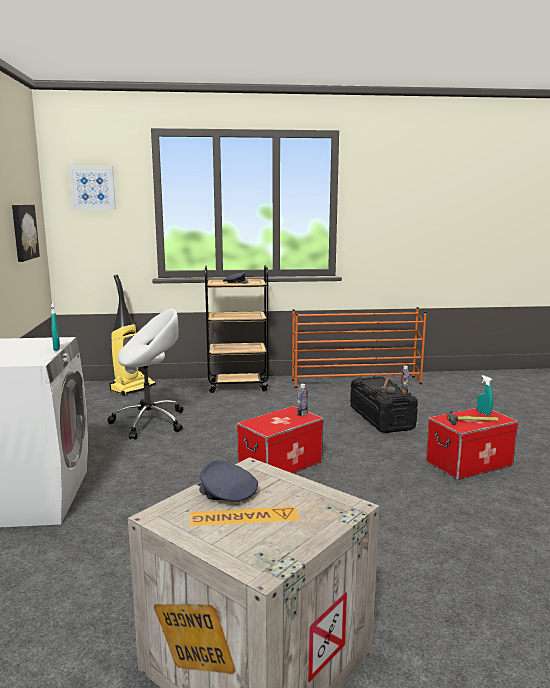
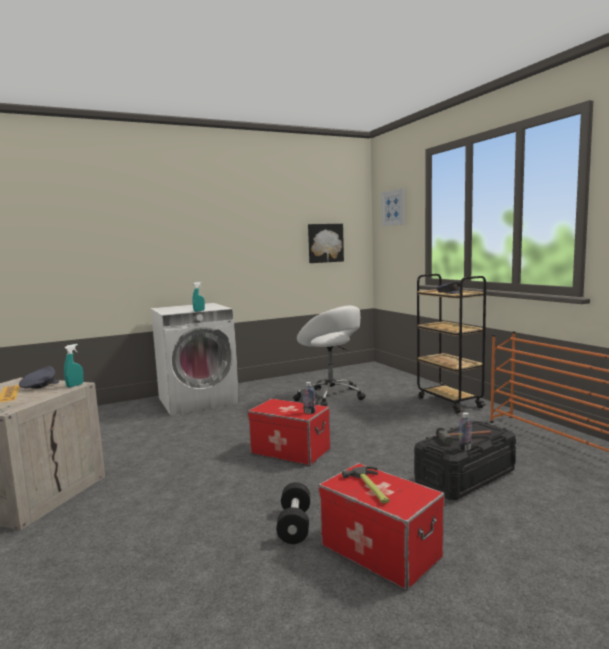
camera: 70 degrees right, 5 degrees down
vacuum cleaner [109,275,156,396] -> none
turquoise spray bottle [477,375,493,415] -> turquoise spray bottle moved to [64,344,83,387]
none -> black dumbbell [276,482,310,544]

